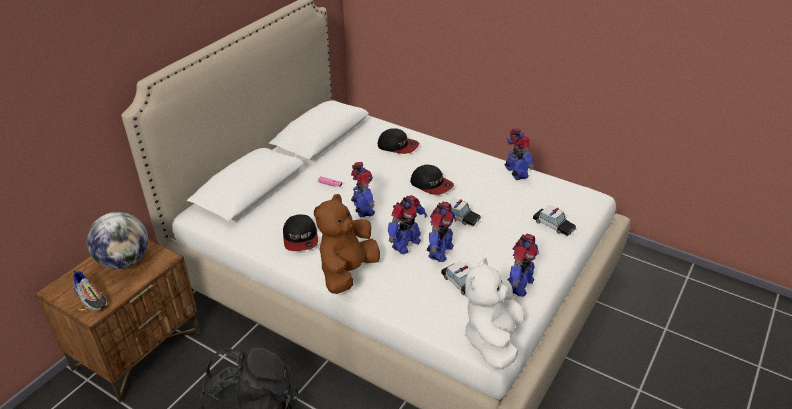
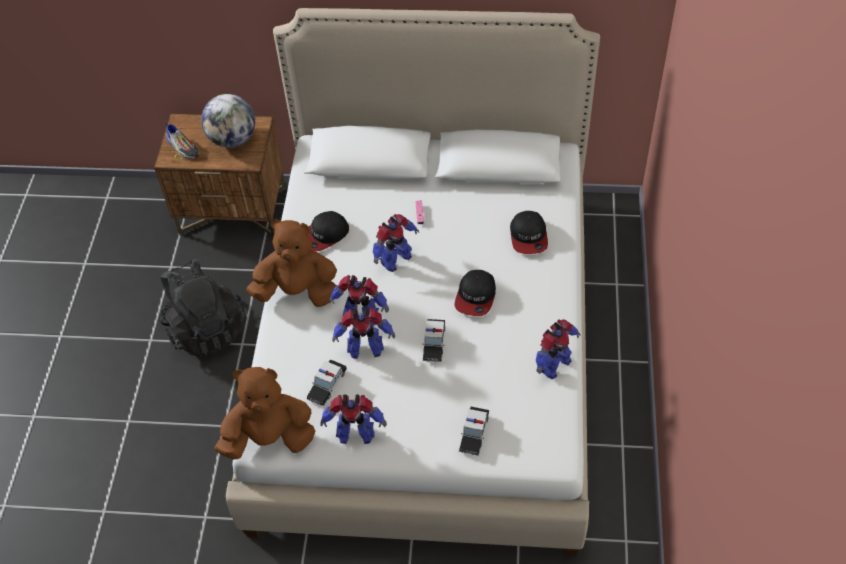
camera: 65 degrees right, 15 degrees up
shoe [73,270,107,311] -> shoe turned 60 degrees counterclockwise [166,123,199,160]
white plush toy [464,258,525,370] -> brown plush toy [215,367,316,460]

